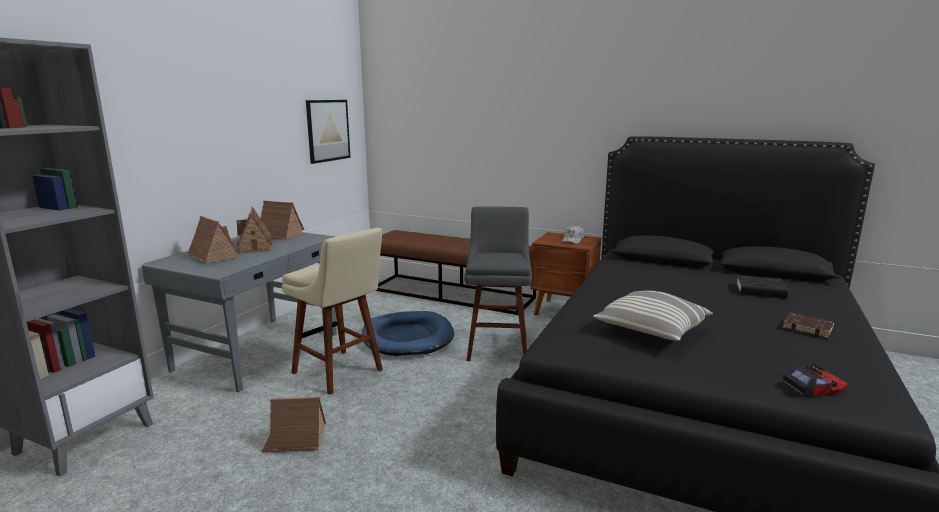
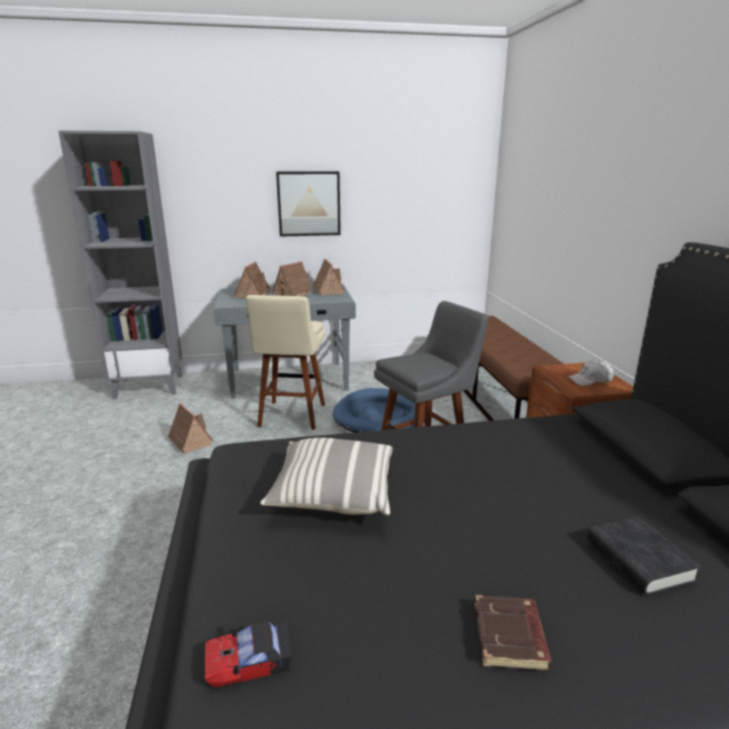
camera: 55 degrees right, 5 degrees up
picture [306,100,351,164] -> picture moved to [276,171,341,237]
toy car [783,363,848,397] -> toy car turned 120 degrees clockwise [205,622,292,688]

